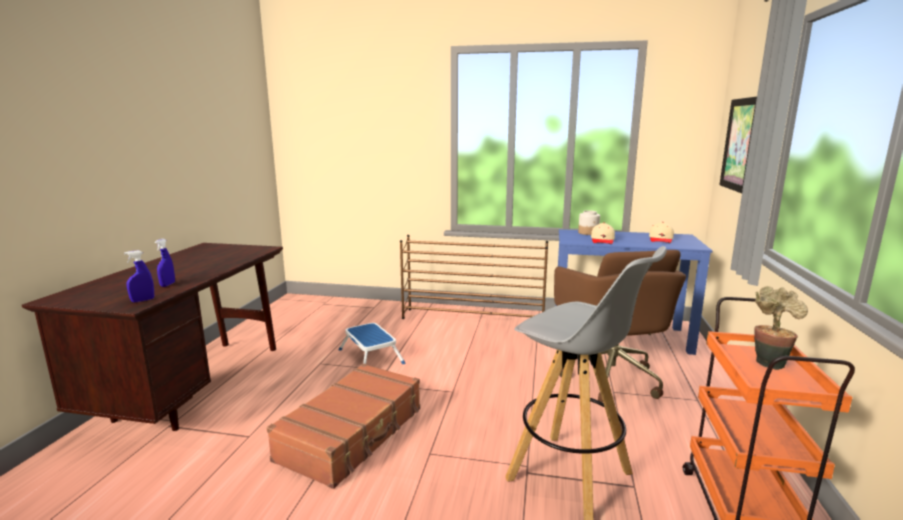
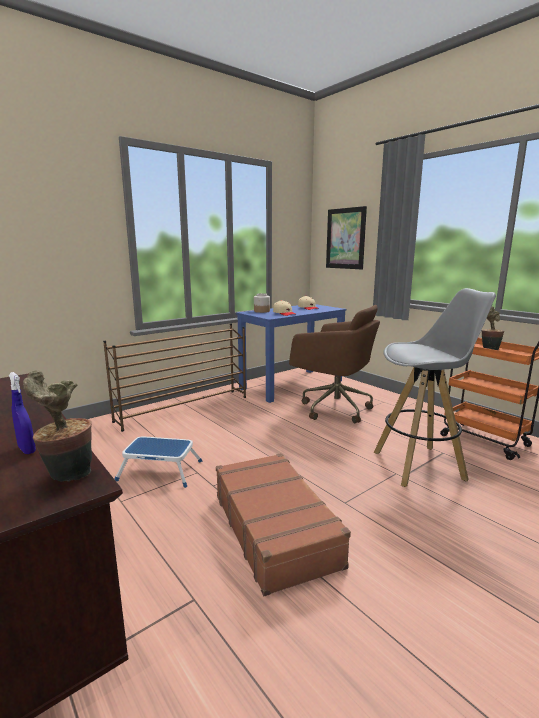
camera: 50 degrees left, 0 degrees up
blue spray bottle [124,250,154,302] -> potted plant [23,370,92,482]

